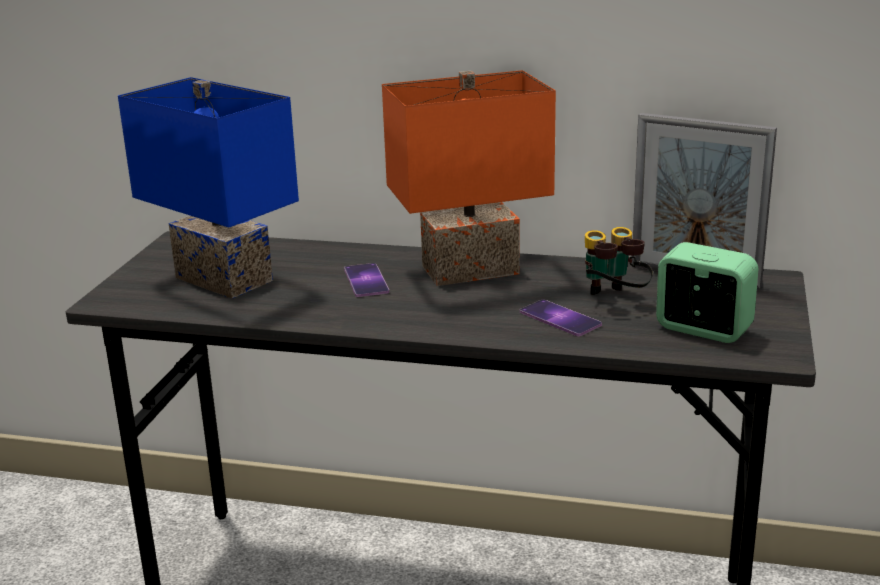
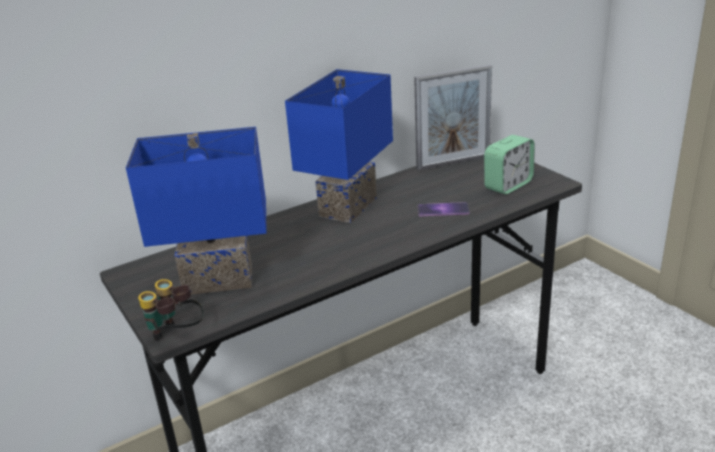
camera: 45 degrees left, 5 degrees up
phone [344,263,389,297] -> none
orange table lamp [382,70,556,286] -> blue table lamp [285,69,393,223]
binoculars [585,227,653,295] -> binoculars moved to [138,279,204,341]
alarm clock [656,242,758,343] -> alarm clock turned 150 degrees clockwise [484,135,535,195]

